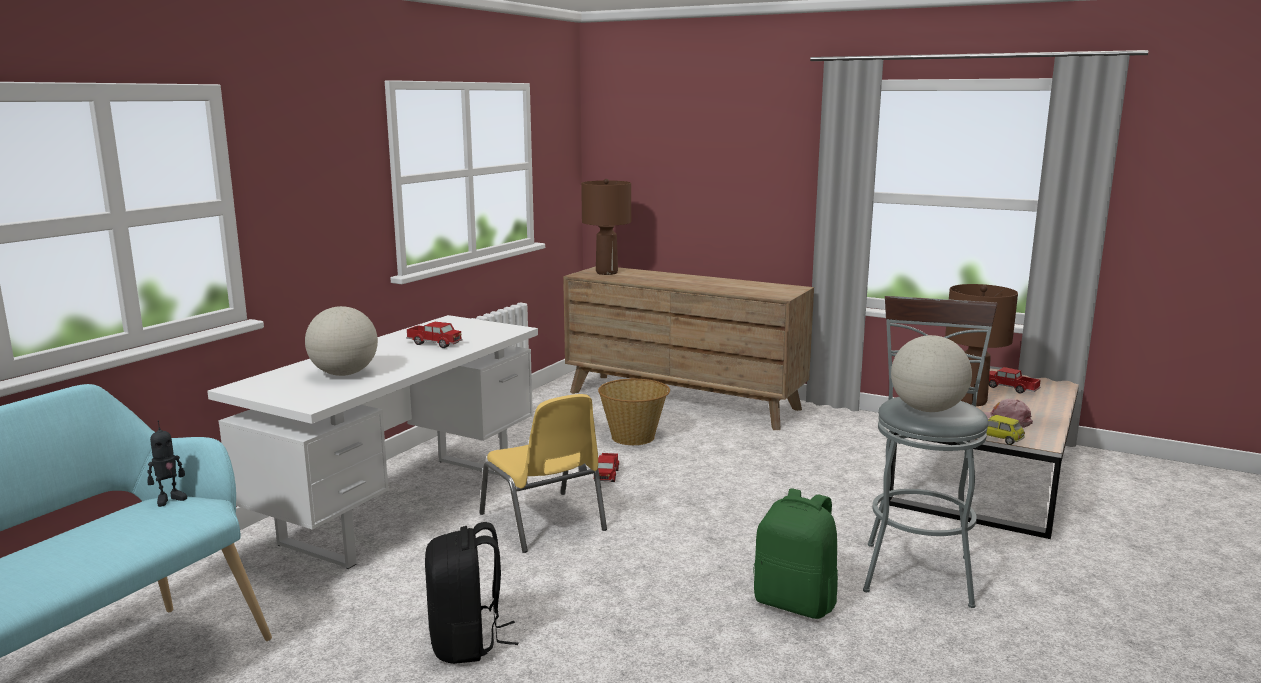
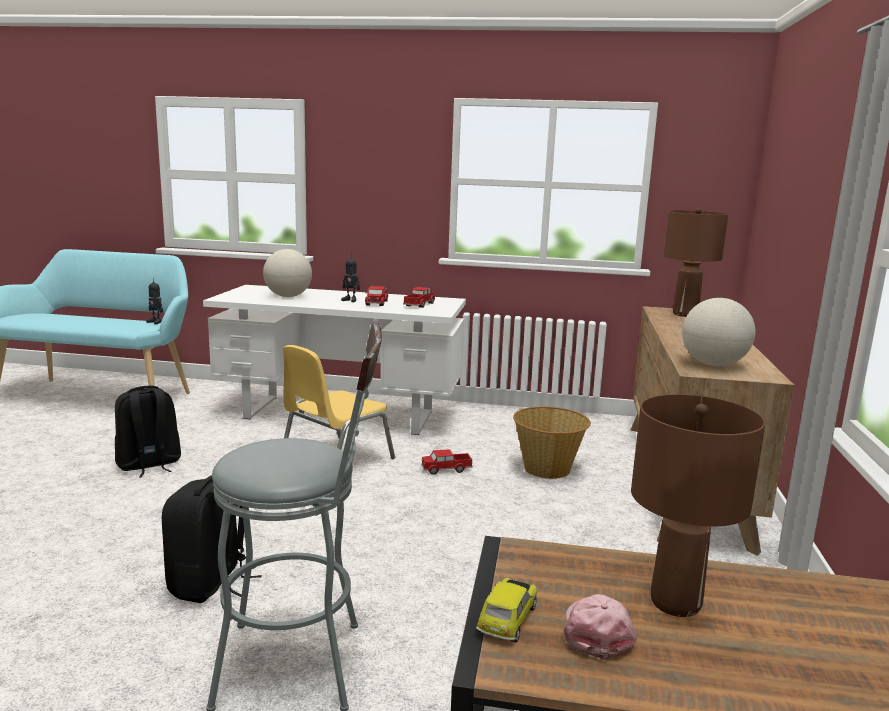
camera: 70 degrees right, 0 degrees up
green backpack [753,489,838,619] -> black backpack [162,475,262,603]
globe [891,335,972,412] -> globe moved to [682,298,755,366]
toy truck [989,367,1041,394] -> toy truck moved to [403,287,435,308]
none -> toy robot [341,257,360,302]

